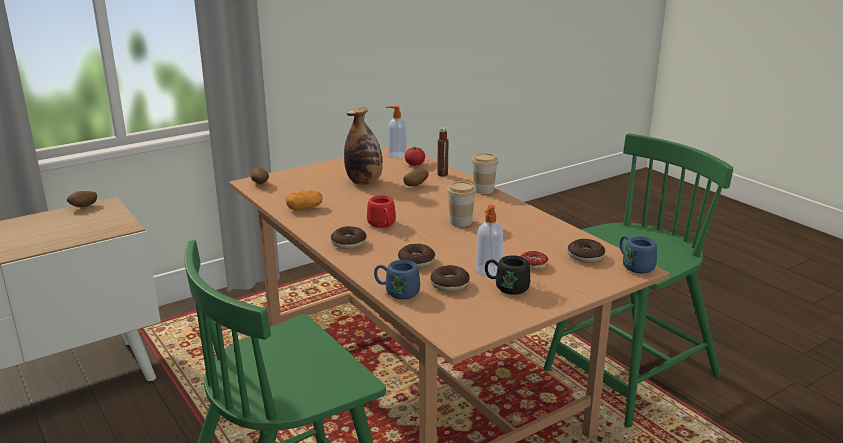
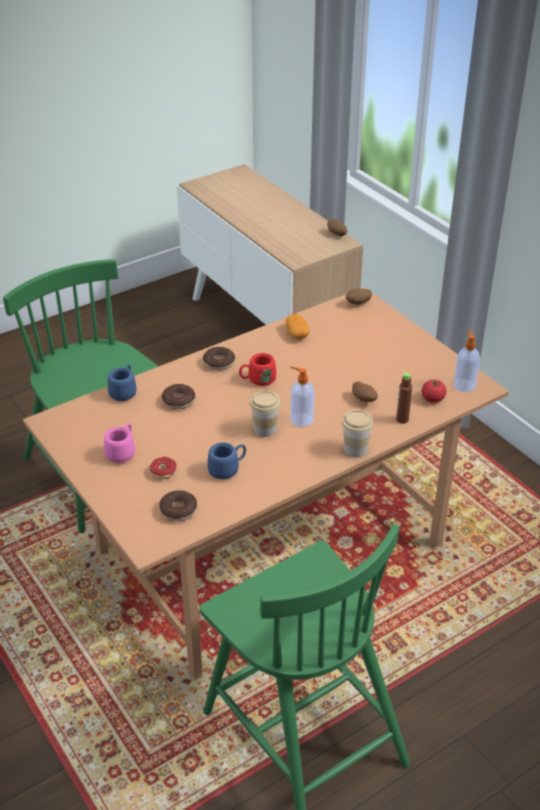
camera: 90 degrees right, 15 degrees up
bottle [344,107,383,185] -> none
donut [430,265,470,292] -> none
soap dispenser [476,205,503,276] -> soap dispenser moved to [290,366,314,427]
black mug [485,255,530,295] -> pink mug [104,423,135,463]
blue mug [620,236,657,274] -> blue mug moved to [207,442,246,479]

